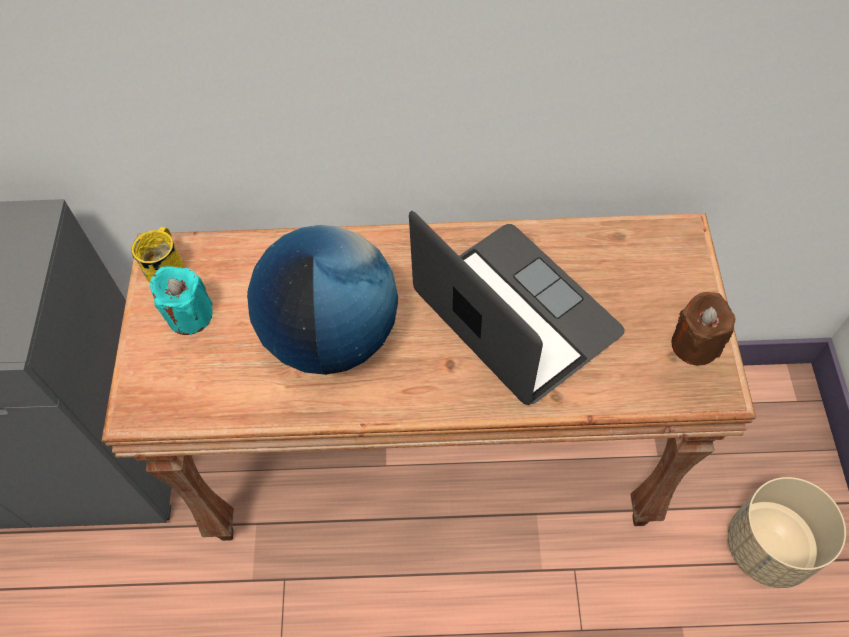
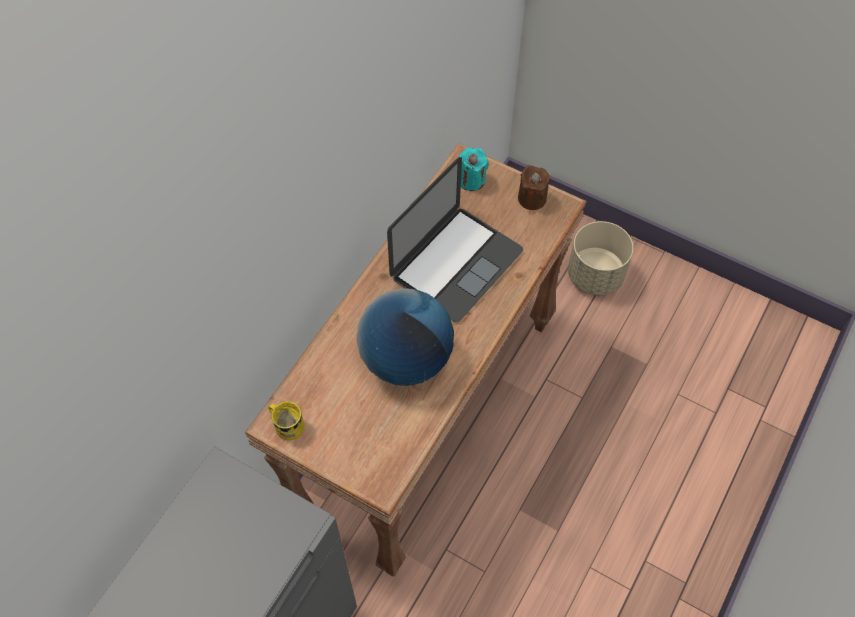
camera: 60 degrees left, 0 degrees up
turquoise candle [150,266,213,335] -> turquoise candle moved to [459,148,489,191]
laptop [409,211,624,405] -> laptop turned 135 degrees clockwise [387,157,523,322]

